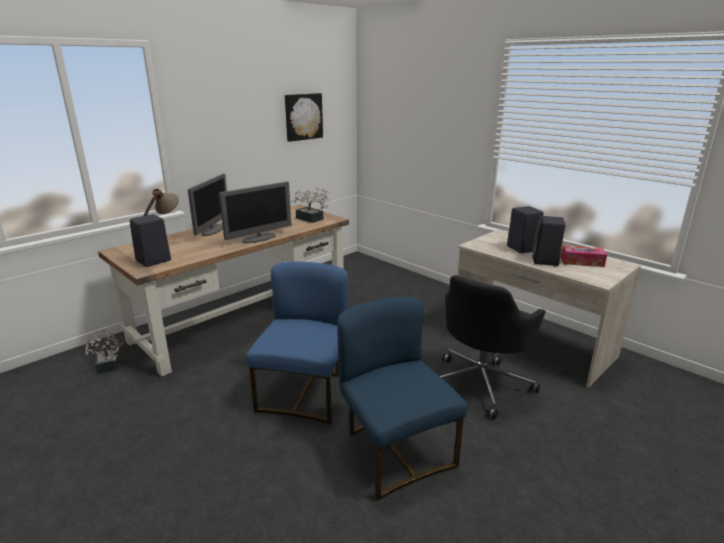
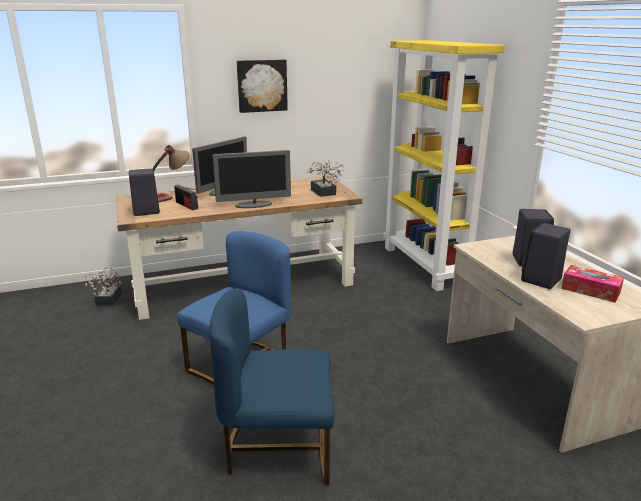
camera: 25 degrees right, 0 degrees up
picture [285,93,323,142] -> picture moved to [237,59,288,113]
blue chair [337,297,467,501] -> blue chair turned 90 degrees counterclockwise [209,289,335,485]
black office chair [440,275,546,419] -> none
none -> radio [174,185,198,210]
none -> yellow bookcase [383,40,505,291]

